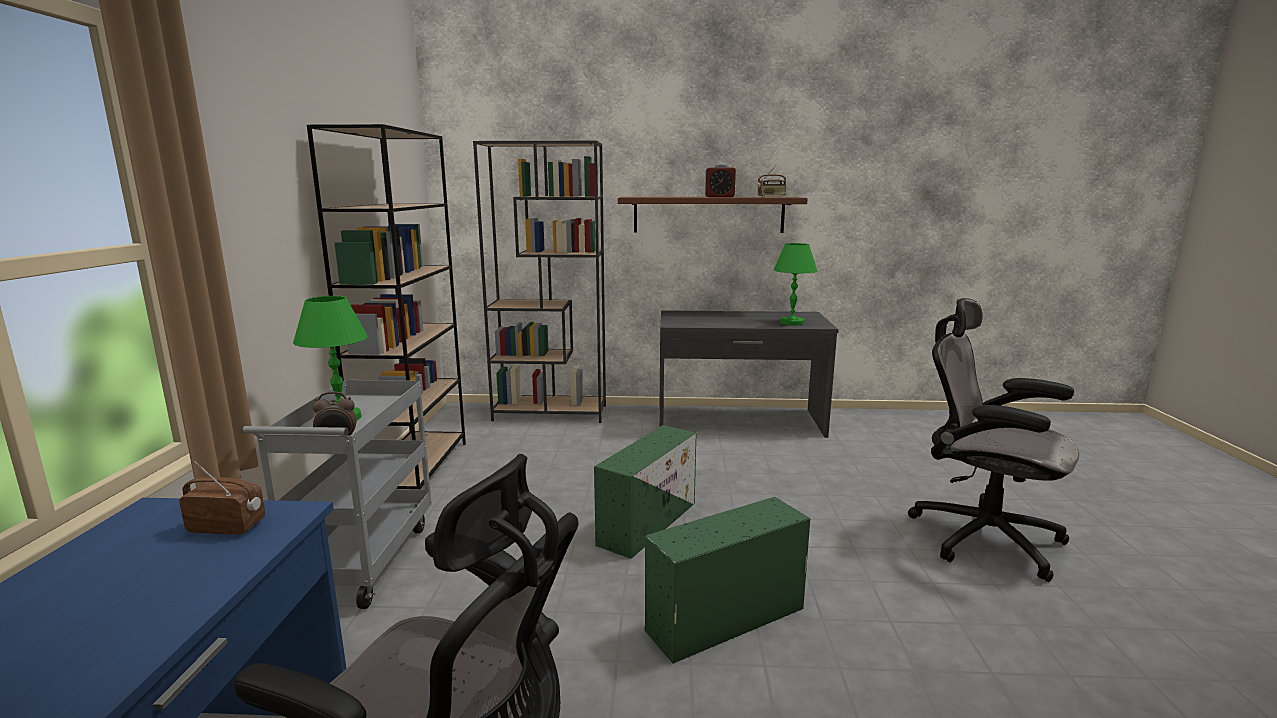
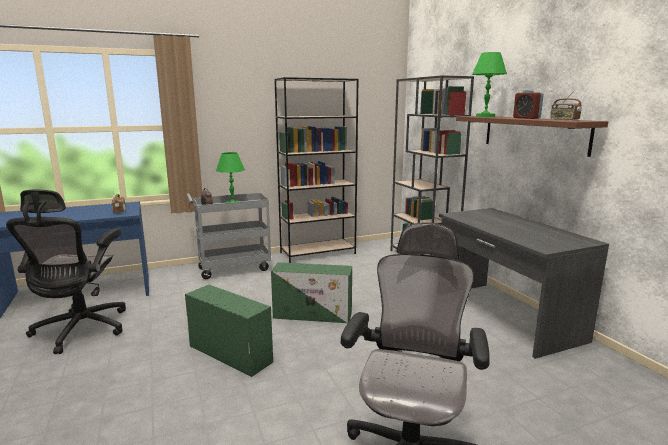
camera: 65 degrees right, 0 degrees up
green table lamp [774,243,818,325] -> green table lamp moved to [472,52,507,117]

